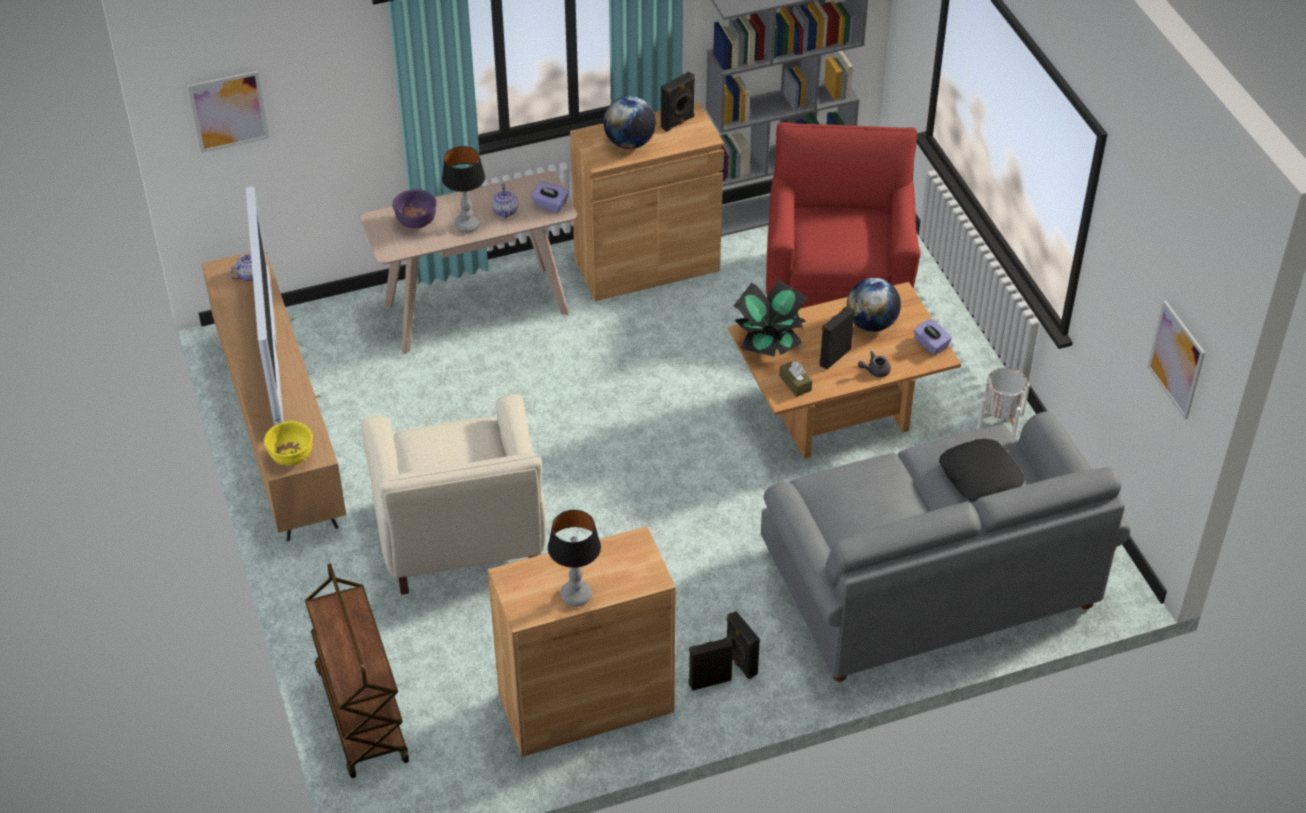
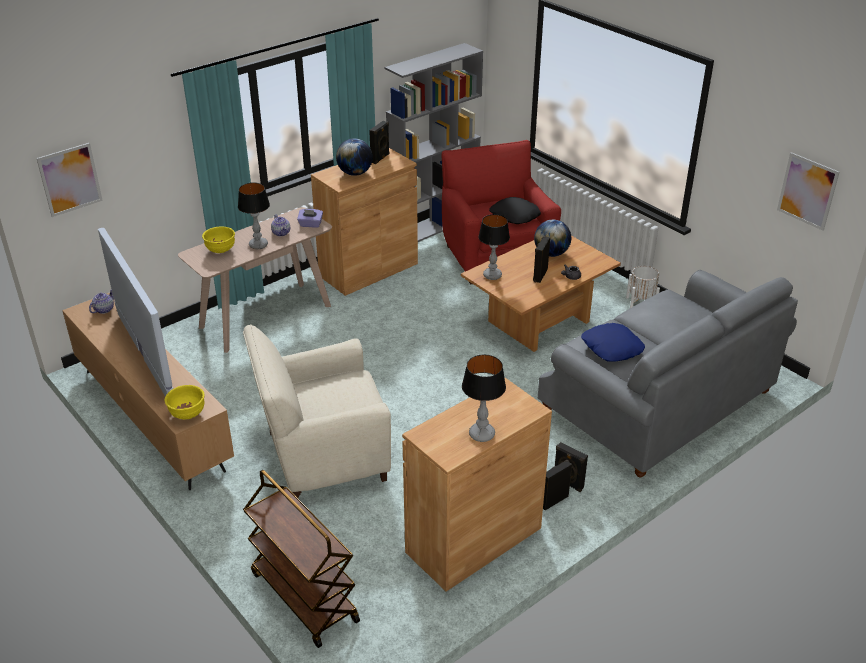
camera: 20 degrees left, 10 degrees down
beige armchair [361,394,547,595] -> beige armchair turned 105 degrees clockwise [243,325,391,498]
purple bowl [393,189,437,229] -> yellow bowl [202,226,235,253]
potted plant [734,280,808,357] -> table lamp [478,214,510,280]
brown tissue box [779,360,812,397] -> none
purple tissue box [914,319,952,355] -> none
black pillow [939,439,1024,502] -> black pillow moved to [489,197,541,224]
none -> blue pillow [581,323,645,361]

